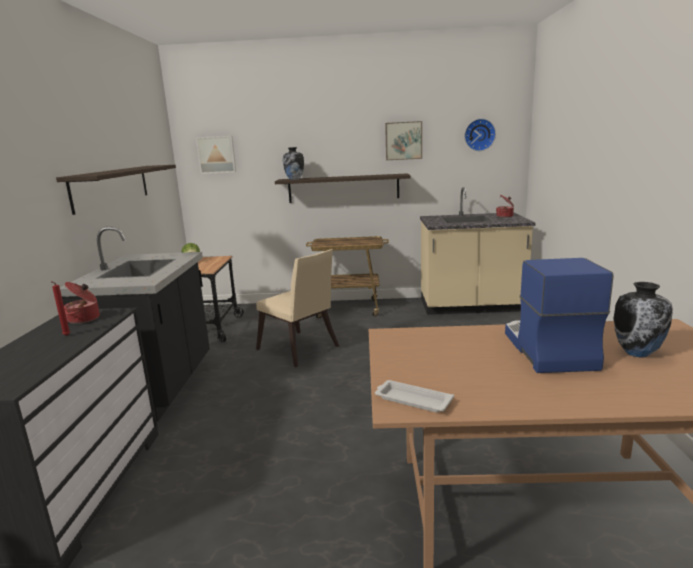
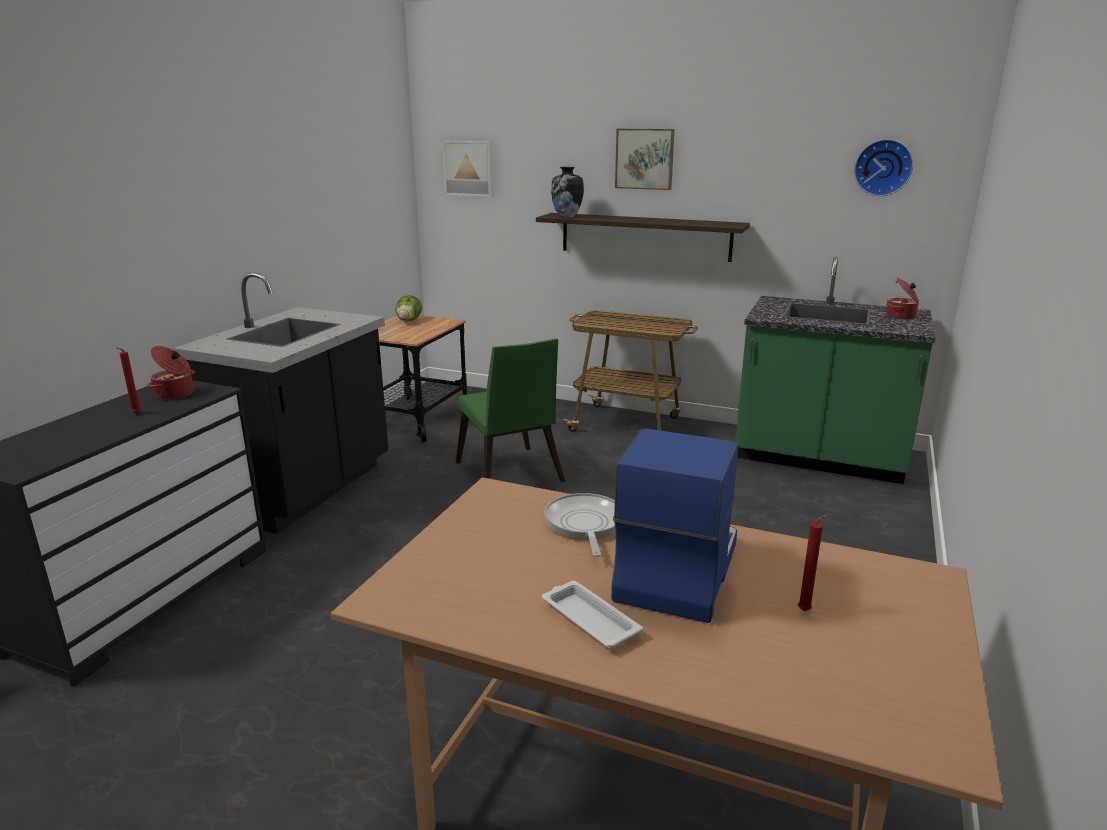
camera: 20 degrees right, 5 degrees up
shelf [56,165,176,215] -> none
beige chair [256,249,339,367] -> green chair [456,339,566,482]
white tray [375,380,454,413] -> white tray moved to [542,581,643,648]
picture [385,121,422,160] -> picture moved to [615,129,675,190]
beige counter [420,187,536,315] -> green counter [735,257,936,484]
vase [614,282,673,357] -> red candle [798,514,830,611]
none -> frying pan [544,493,616,557]

